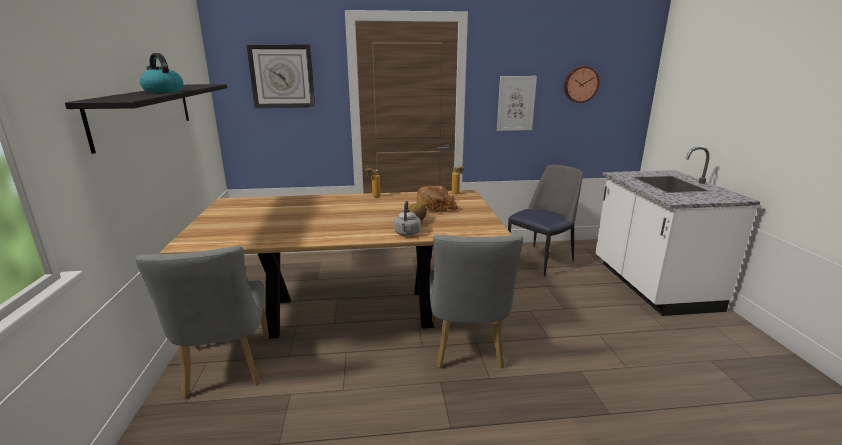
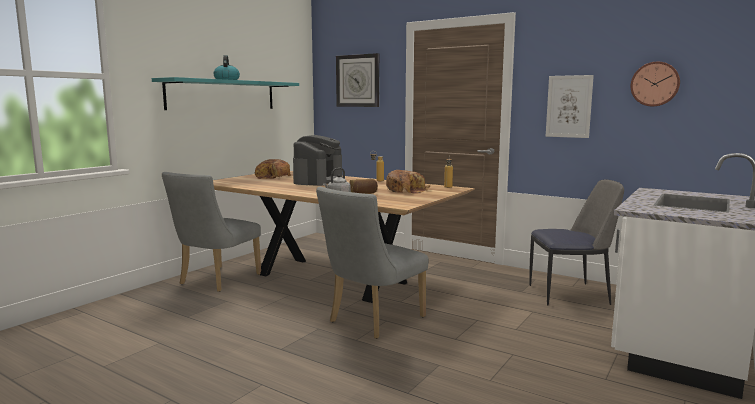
camera: 40 degrees right, 10 degrees down
black shelf [65,84,227,154] -> turquoise shelf [152,77,299,110]
none -> bread [255,159,291,179]
none -> coffee machine [293,135,343,186]

